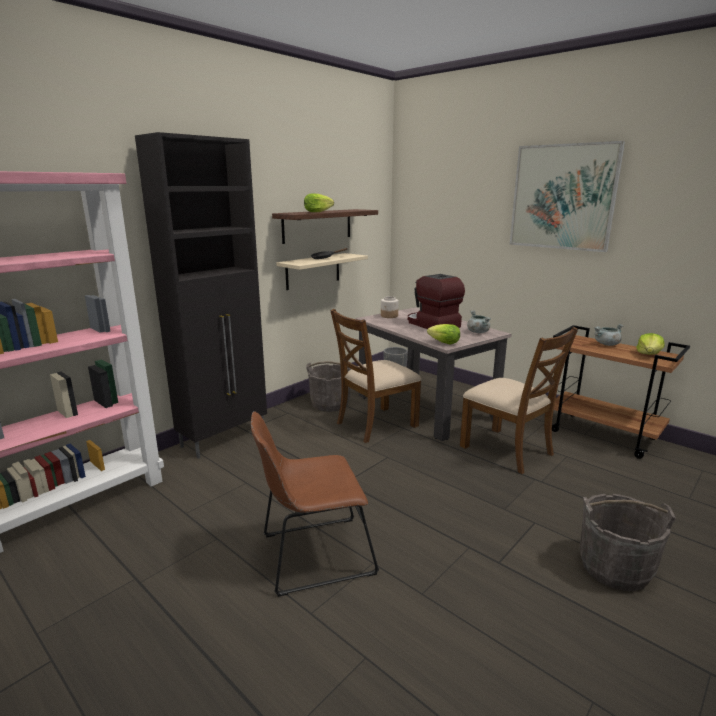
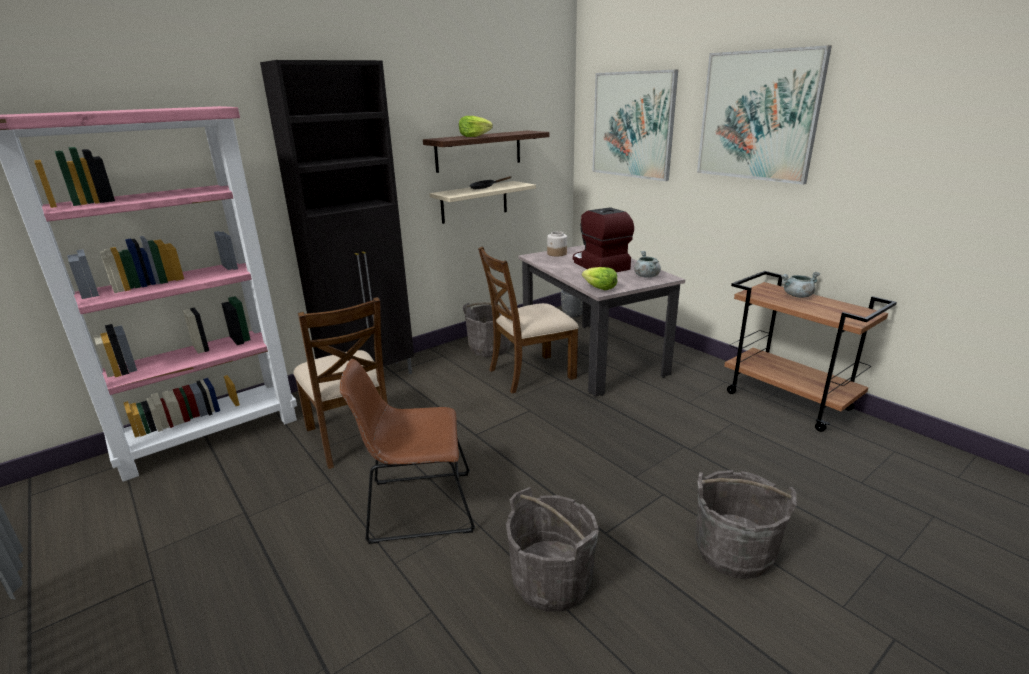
camera: 10 degrees right, 5 degrees up
brown chair [460,327,578,474] -> brown chair moved to [293,297,388,469]
lettuce [636,333,664,355] -> none
none -> grey bucket [506,487,599,612]
none -> picture [592,70,678,181]

